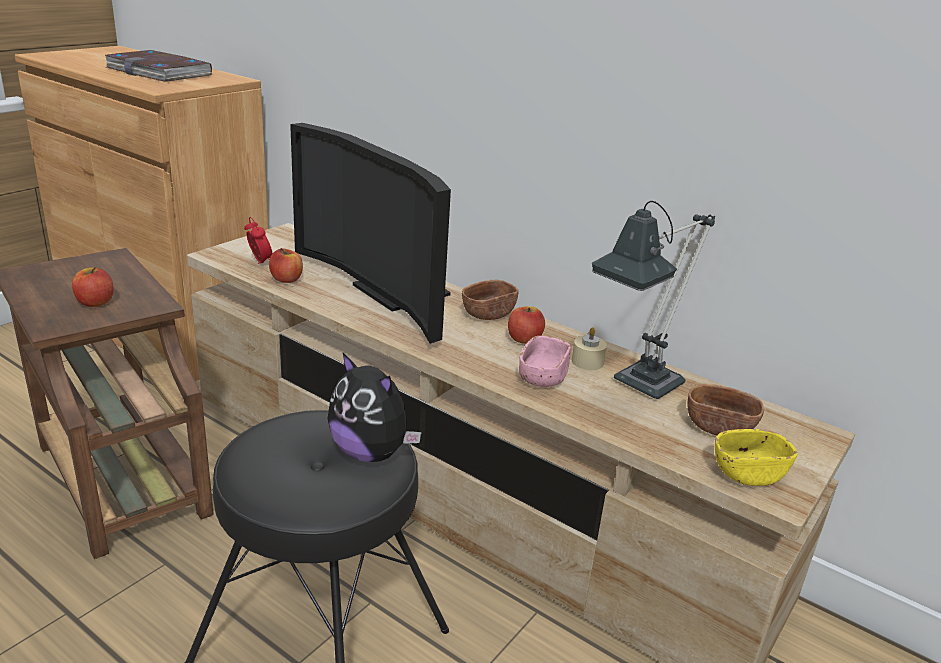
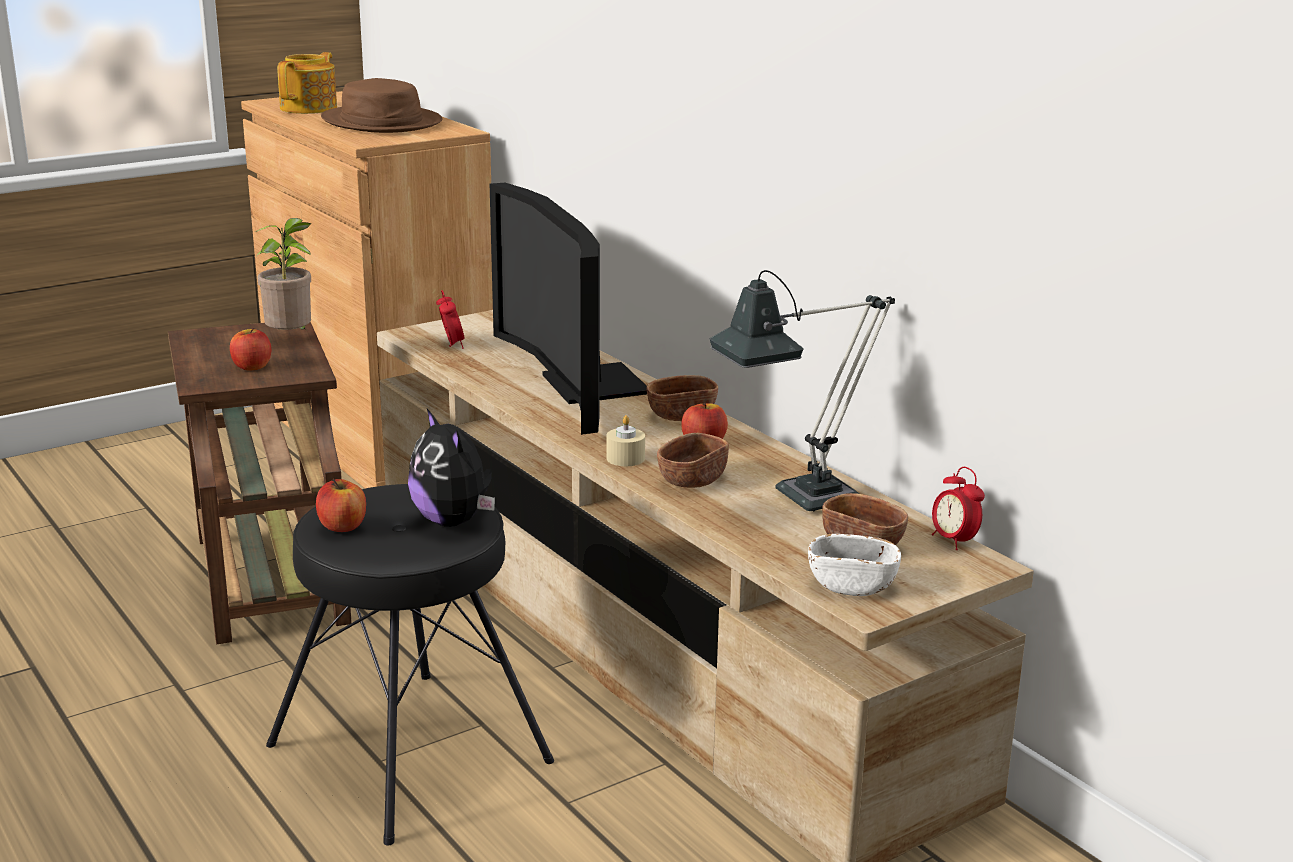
camera: 20 degrees right, 5 degrees down
book [104,50,212,82] -> brown hat [321,78,442,133]
apple [269,248,303,283] -> apple moved to [316,479,366,532]
pink bowl [519,336,571,387] -> brown bowl [657,433,729,488]
beige candle [572,327,607,370] -> beige candle moved to [606,415,645,466]
yellow bowl [715,429,797,486] -> white bowl [808,534,901,596]
none -> potted plant [255,218,311,330]
none -> teapot [277,52,337,114]
none -> alarm clock [932,467,985,550]

